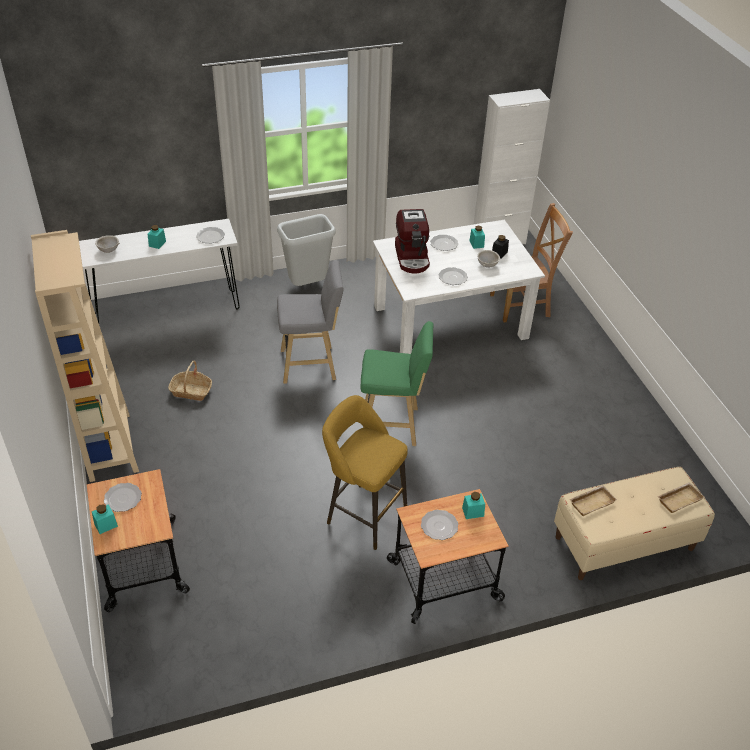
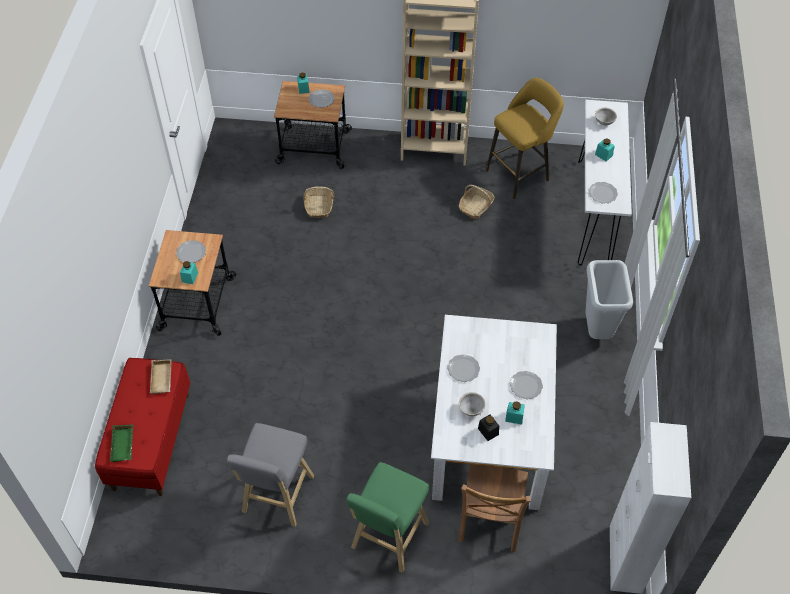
camera: 115 degrees right, 10 degrees up
grey stool [277,260,343,384] -> grey stool moved to [227,423,314,527]
yellow stool [322,395,408,550] -> yellow stool moved to [486,78,564,199]
green stool [360,321,434,446] -> green stool moved to [347,462,429,573]
coffee machine [395,209,430,274] -> none
beige bench [554,467,715,580] -> red bench [95,358,190,496]
beige tray [657,482,704,513] -> green tray [110,424,133,462]
none -> basket [303,186,334,218]

